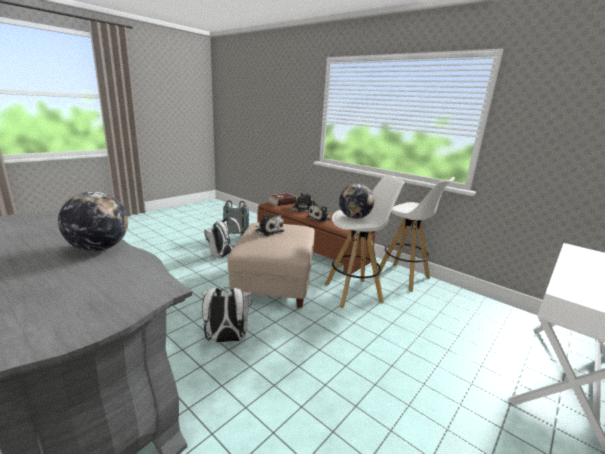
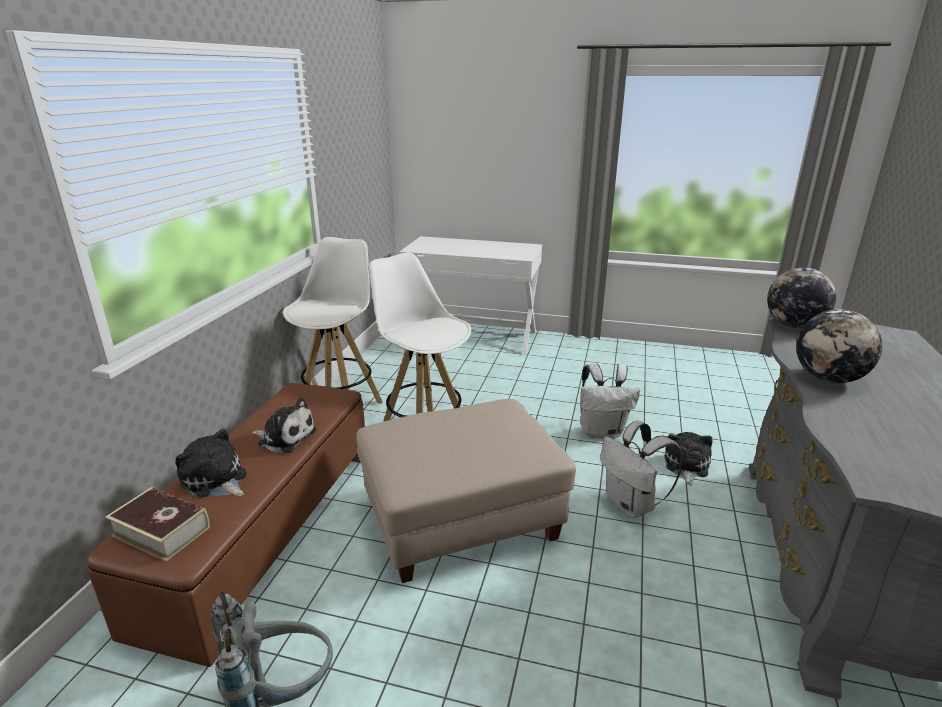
camera: 115 degrees left, 5 degrees up
white backpack [204,218,241,258] -> white backpack moved to [580,363,640,438]
plush toy [255,213,285,236] -> plush toy moved to [664,432,713,486]
globe [339,184,374,219] -> globe moved to [767,268,836,329]

